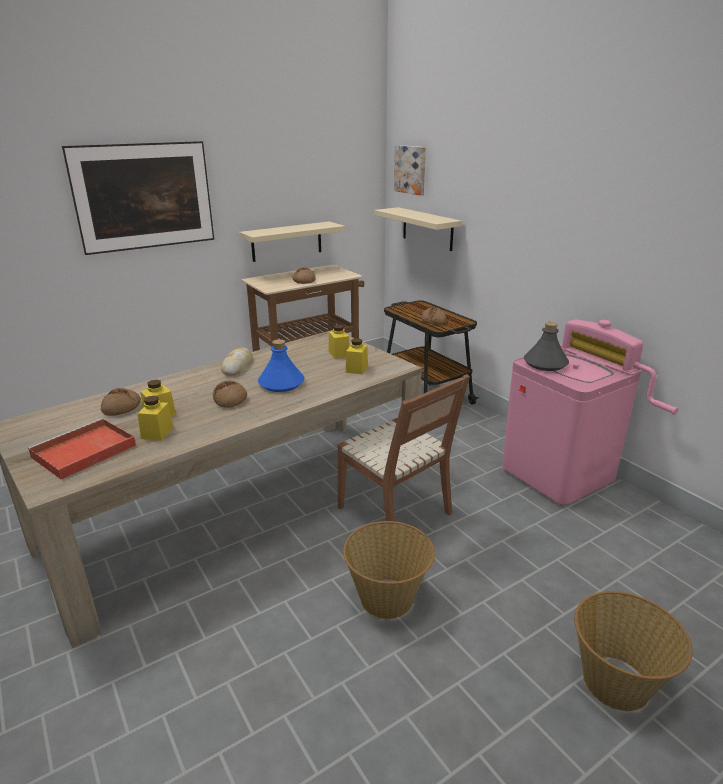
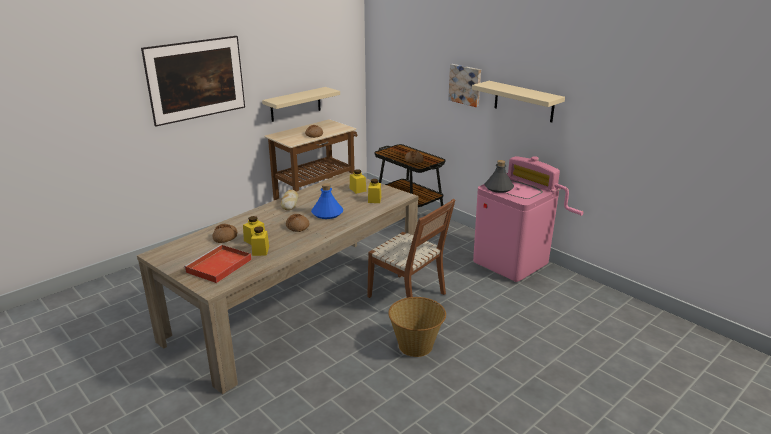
camera: 10 degrees left, 0 degrees up
beige shelf [374,207,462,251] -> beige shelf moved to [472,81,565,123]
picture [394,145,426,195] -> picture moved to [448,64,481,107]
basket [574,591,692,711] -> none

